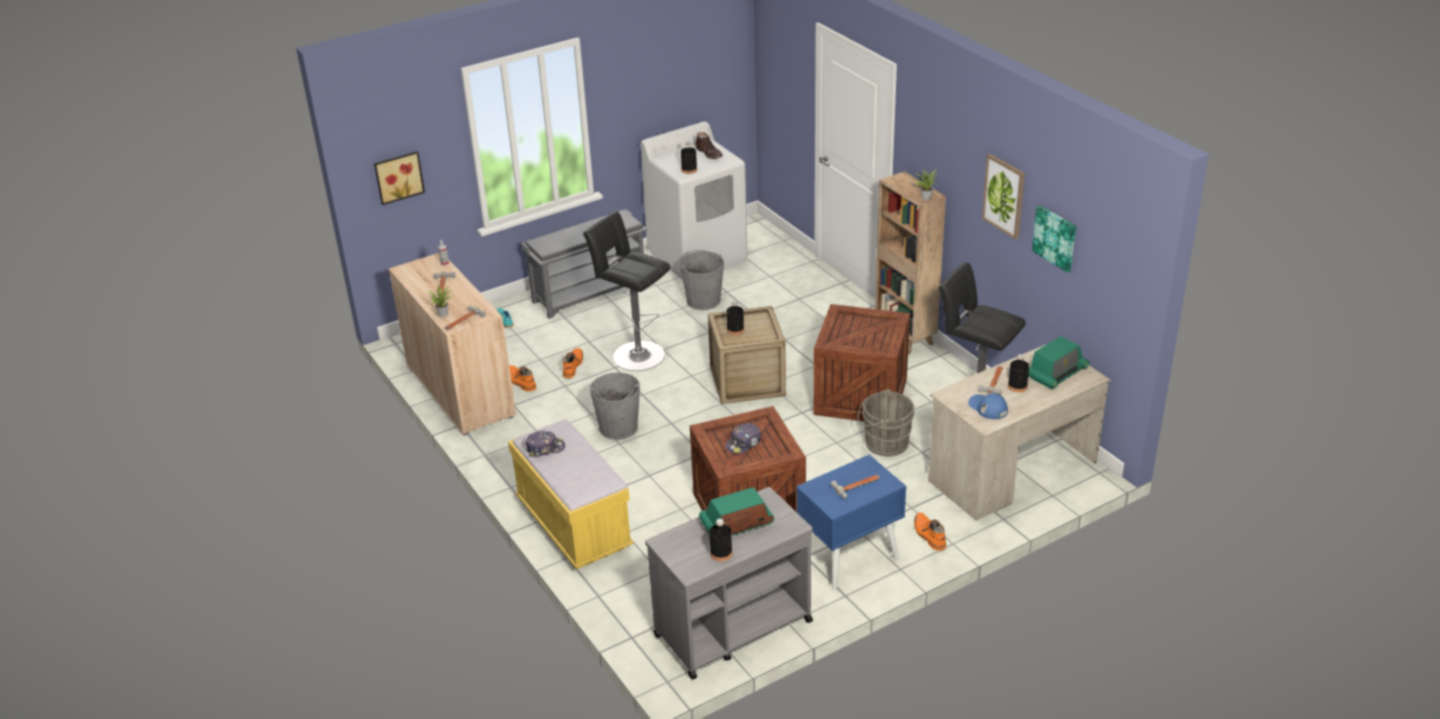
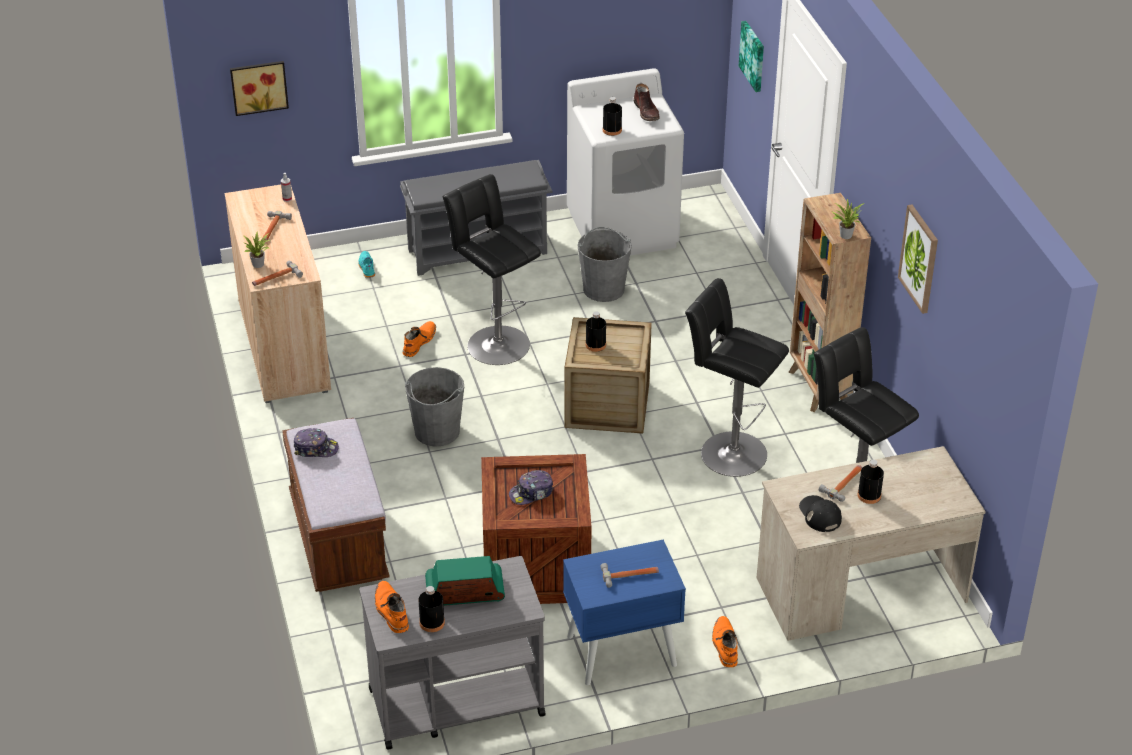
camera: 15 degrees right, 5 degrees up
yellow bench [508,420,634,569] -> brown bench [282,418,390,592]
orange boot [509,365,536,392] -> orange boot moved to [375,581,409,633]
crate [814,304,910,421] -> black stool [685,278,789,477]
grey bucket [858,389,915,456] -> none
blue cap [968,393,1008,419] -> black cap [799,495,842,532]
radio [1028,336,1090,389] -> none
picture [1032,205,1076,272] -> picture moved to [739,21,764,92]

